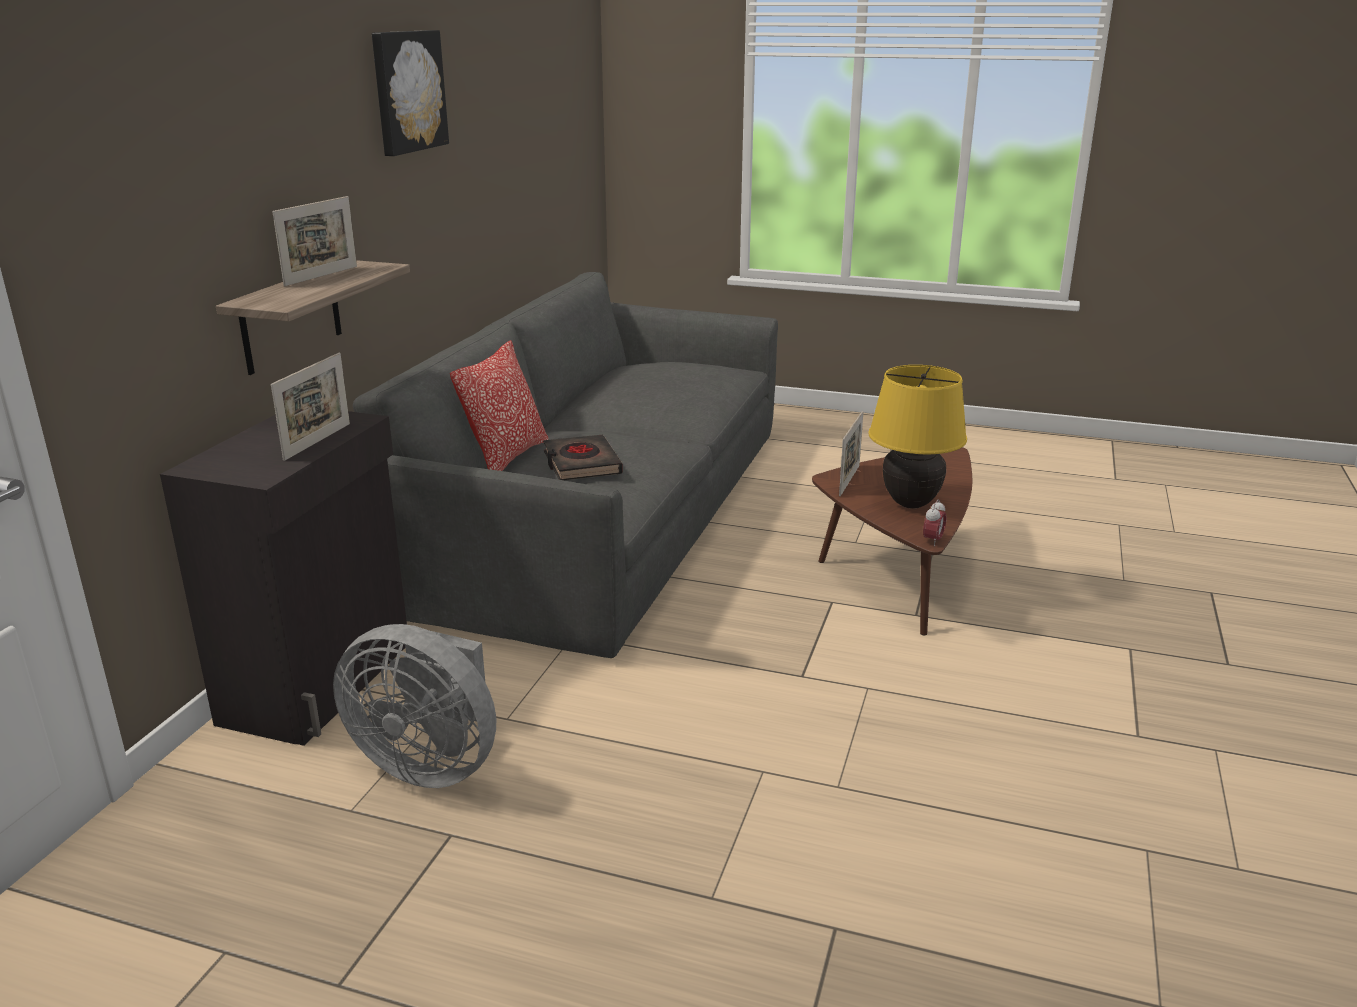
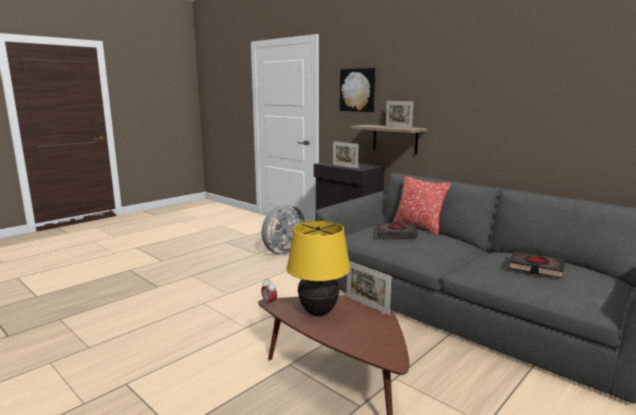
camera: 115 degrees right, 10 degrees down
picture [372,30,449,156] -> picture moved to [340,68,375,112]
none -> black book [508,251,565,278]

